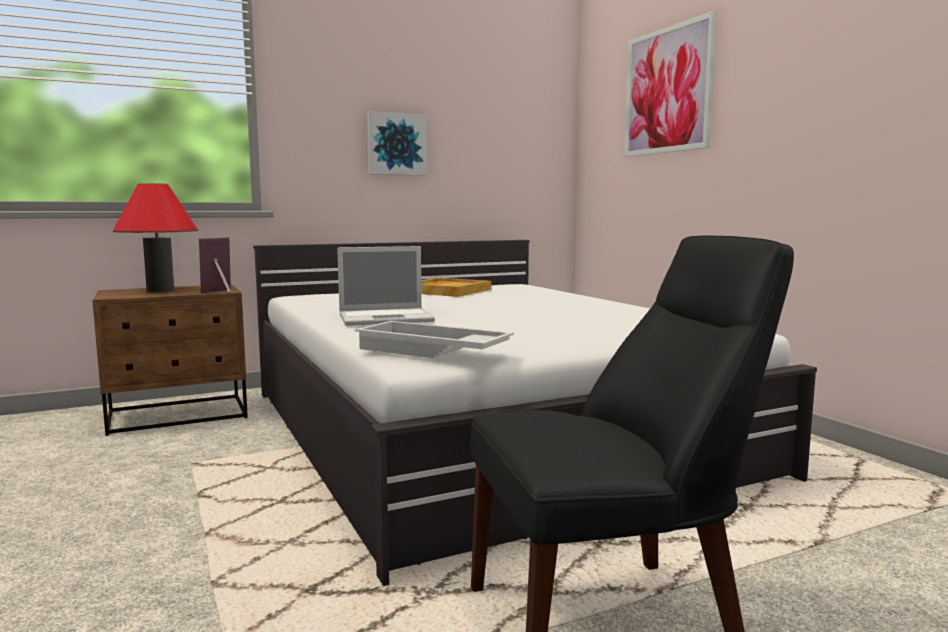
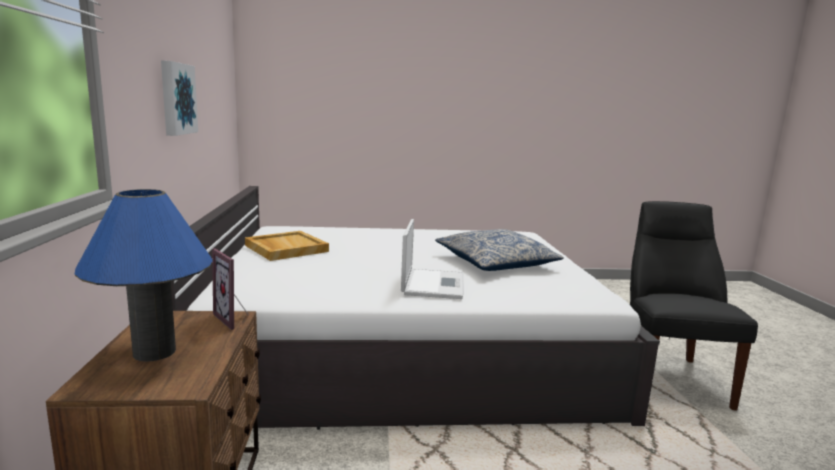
camera: 70 degrees left, 5 degrees up
red table lamp [113,183,198,292] -> blue table lamp [75,189,213,361]
white tray [355,321,514,358] -> none
picture [624,11,716,157] -> none
none -> pillow [435,229,564,271]

